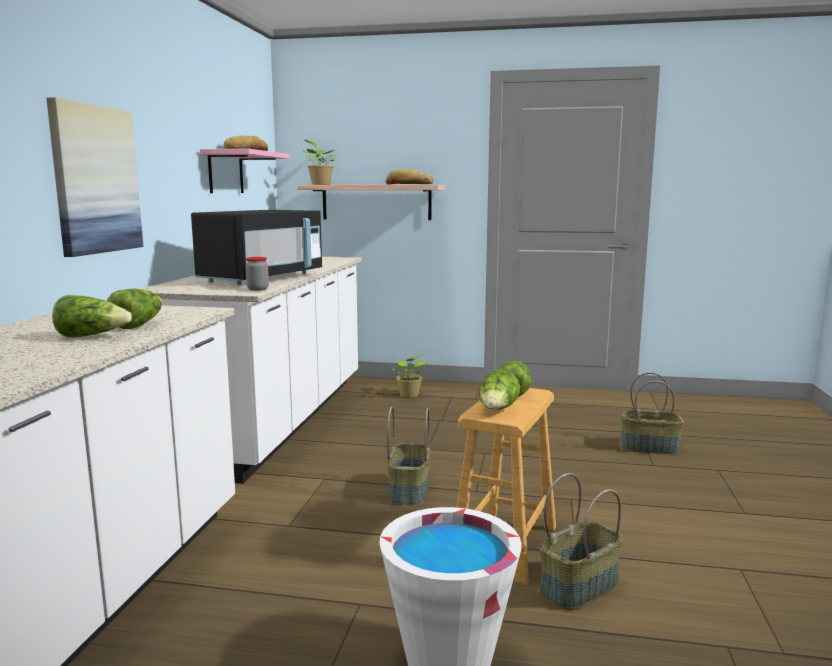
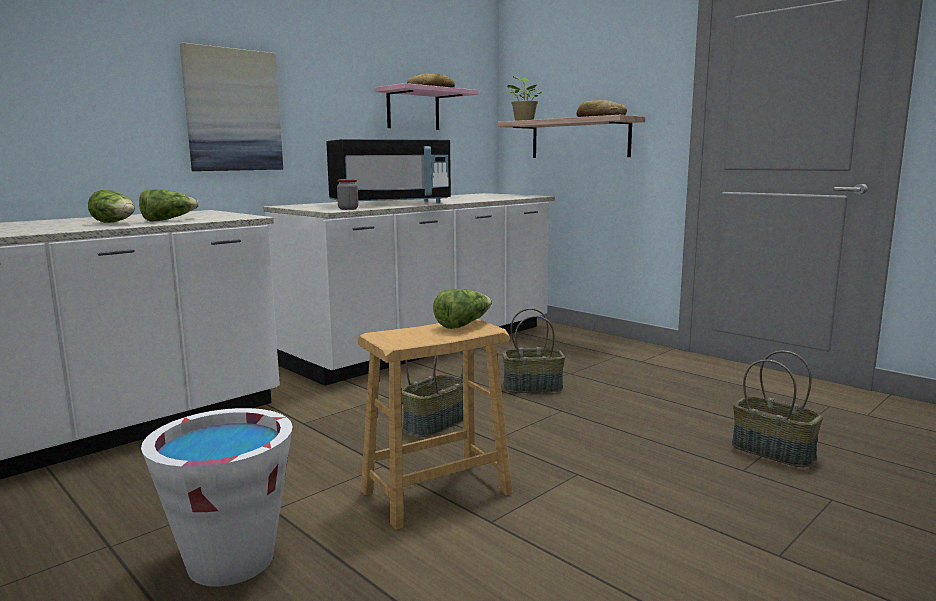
camera: 35 degrees right, 0 degrees up
potted plant [393,355,428,398] -> none
lettuce [478,370,520,410] -> none
basket [540,473,623,610] -> basket moved to [502,308,565,393]

